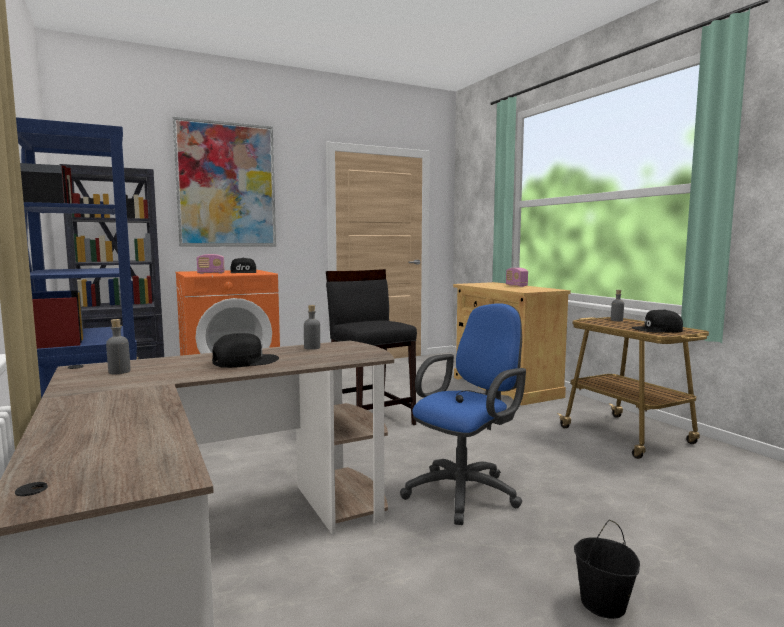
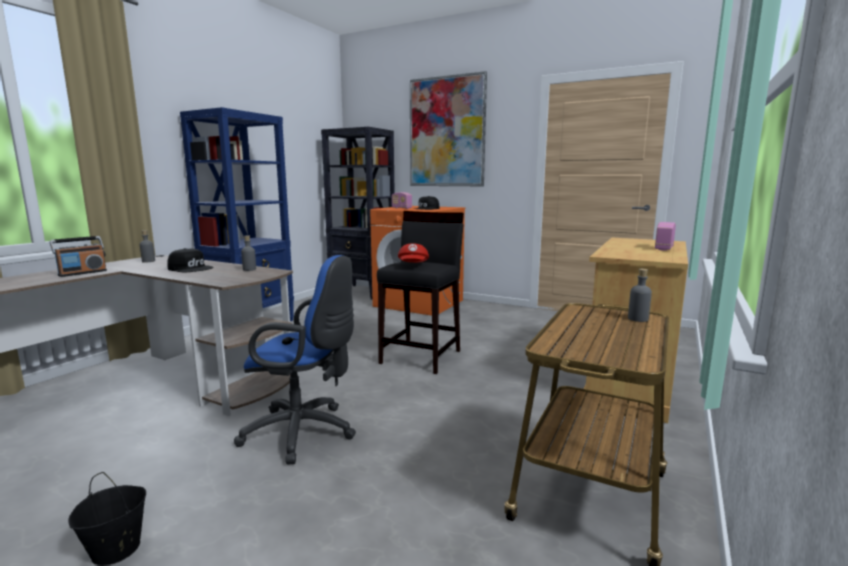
camera: 55 degrees right, 5 degrees up
black cap [632,309,683,333] -> none
none -> radio [50,236,107,277]
none -> red cap [398,243,429,263]

